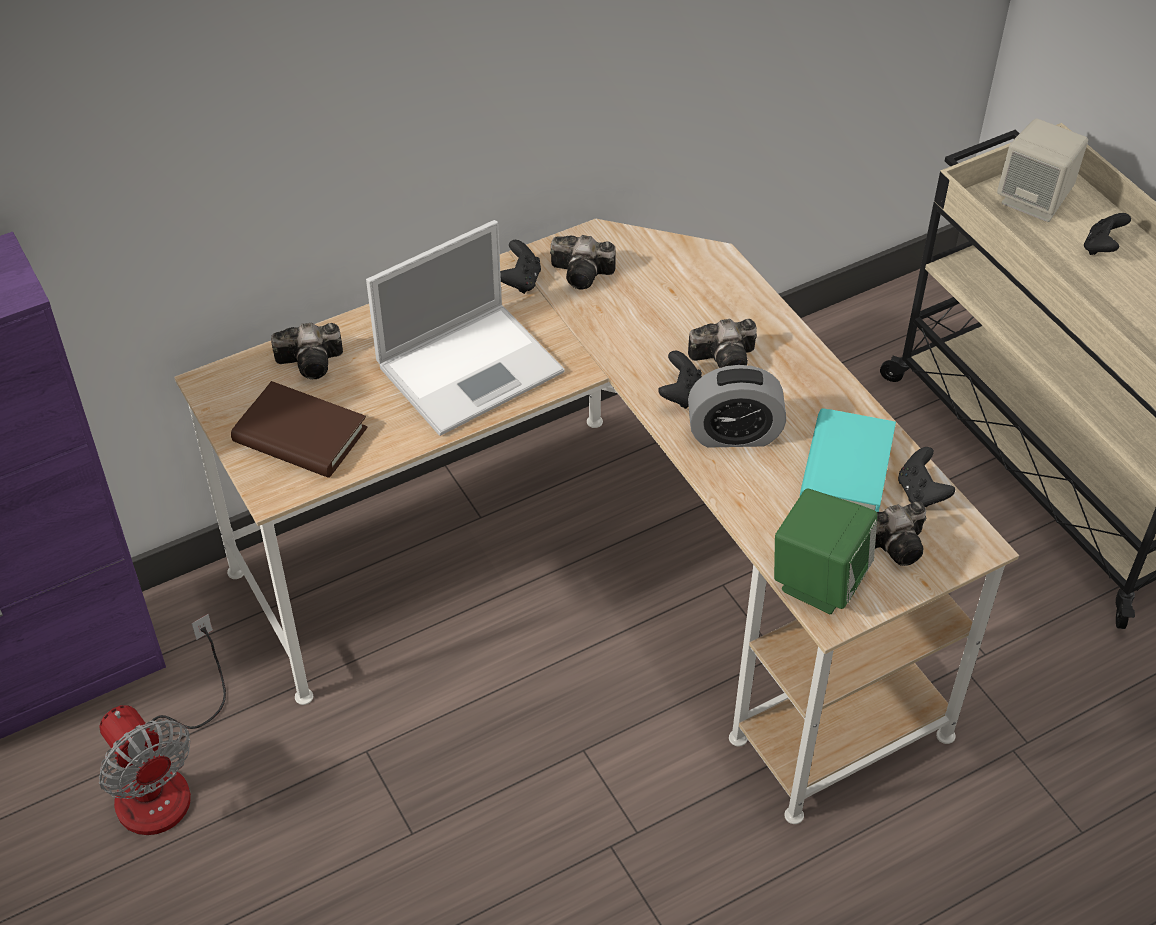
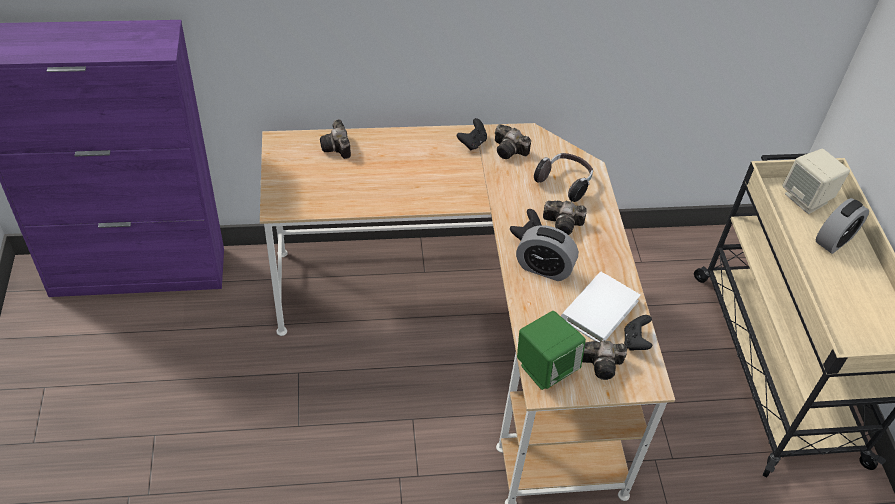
camera: 20 degrees right, 0 degrees up
fan [99,614,226,835] -> none
brown book [231,381,367,478] -> none
camera [271,323,343,379] -> camera turned 60 degrees clockwise [320,119,351,159]
laptop [366,220,565,436] -> none
turquoise book [800,408,896,512] -> white book [561,272,641,342]
black game controller [1084,213,1131,255] -> alarm clock [816,198,869,254]
none -> headphones [534,153,593,202]

